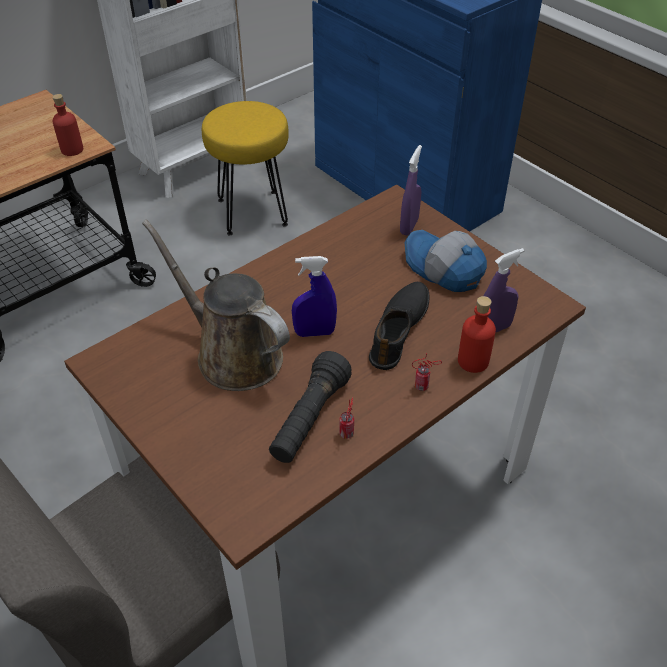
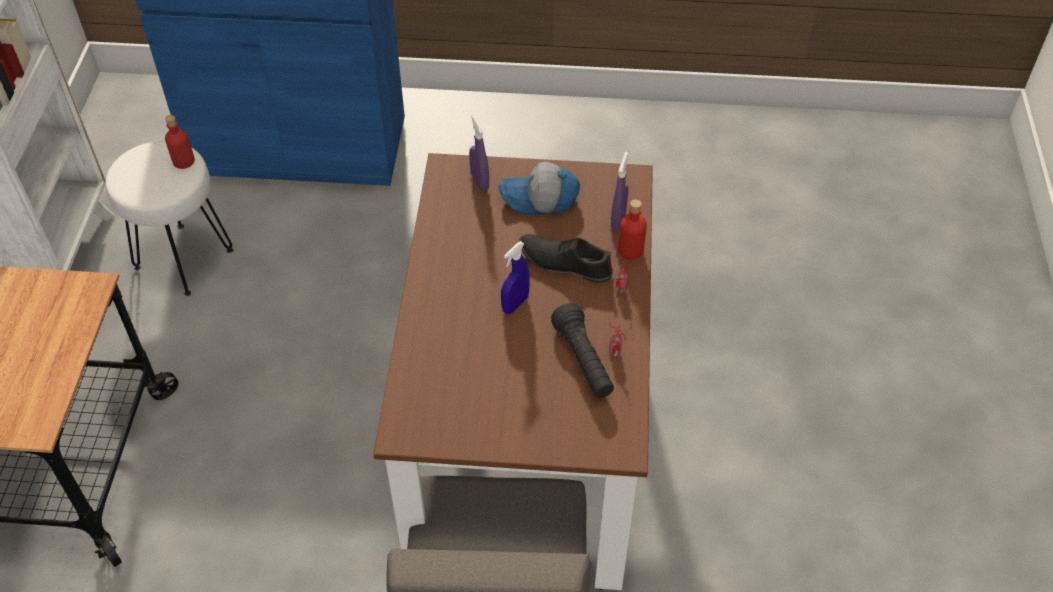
camera: 45 degrees left, 5 degrees up
red bottle [52,94,83,156] -> red bottle moved to [165,115,195,169]
brown watering can [142,220,290,391] -> none
yellow stool [202,101,289,235] -> white stool [105,141,233,296]
black shoe [369,282,429,370] -> black shoe turned 45 degrees counterclockwise [519,234,613,283]

